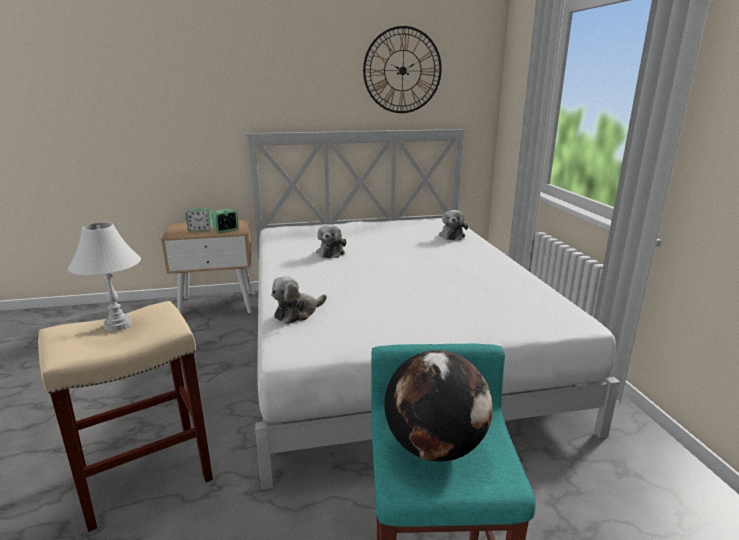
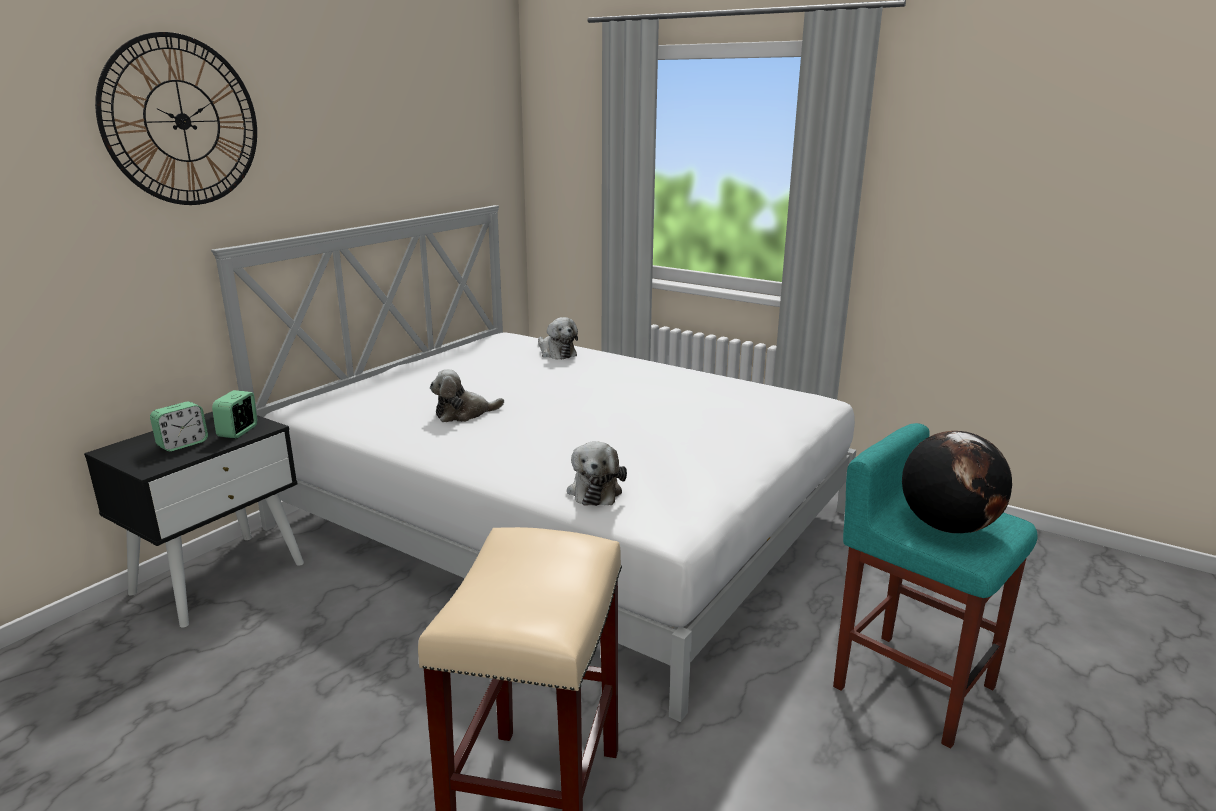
camera: 45 degrees left, 0 degrees up
white table lamp [68,222,141,331] -> none
beige nightstand [161,219,253,315] -> black nightstand [84,412,304,628]
plush toy [316,224,346,258] -> plush toy turned 105 degrees clockwise [430,369,504,422]
wall clock [363,26,442,113] -> wall clock moved to [95,32,257,205]

